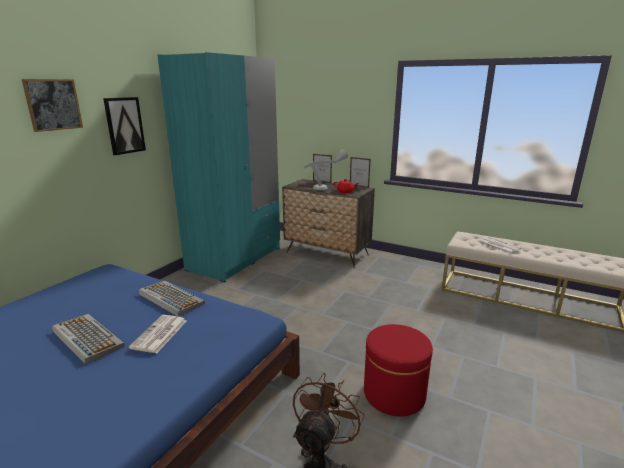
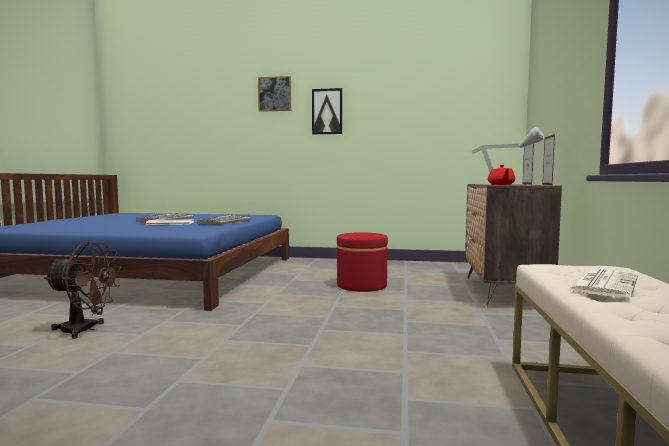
camera: 70 degrees right, 15 degrees down
turquoise wardrobe [157,52,280,282] -> none
red ottoman [364,324,433,416] -> red ottoman moved to [337,232,388,292]

